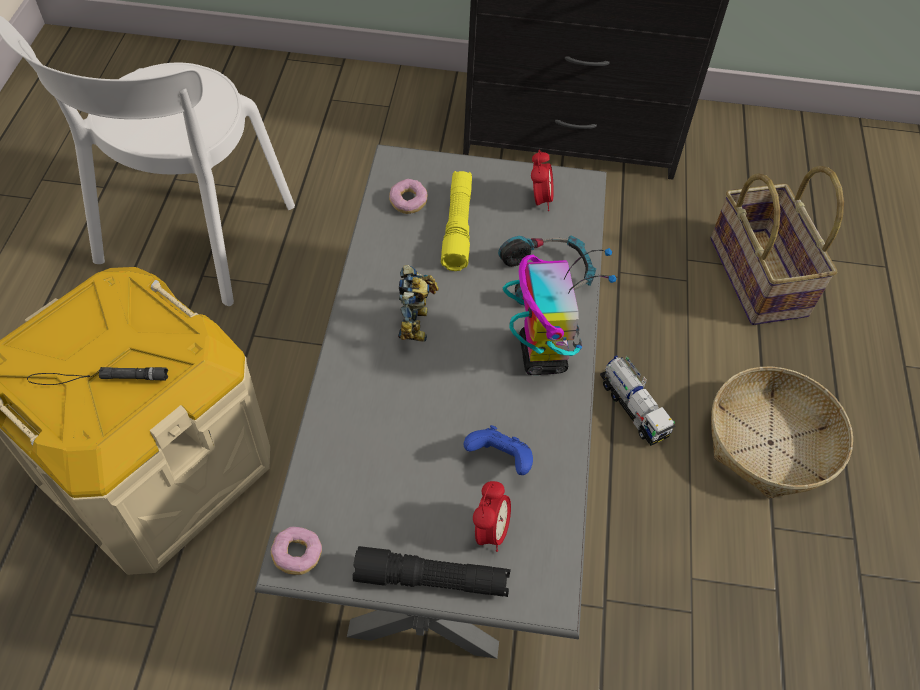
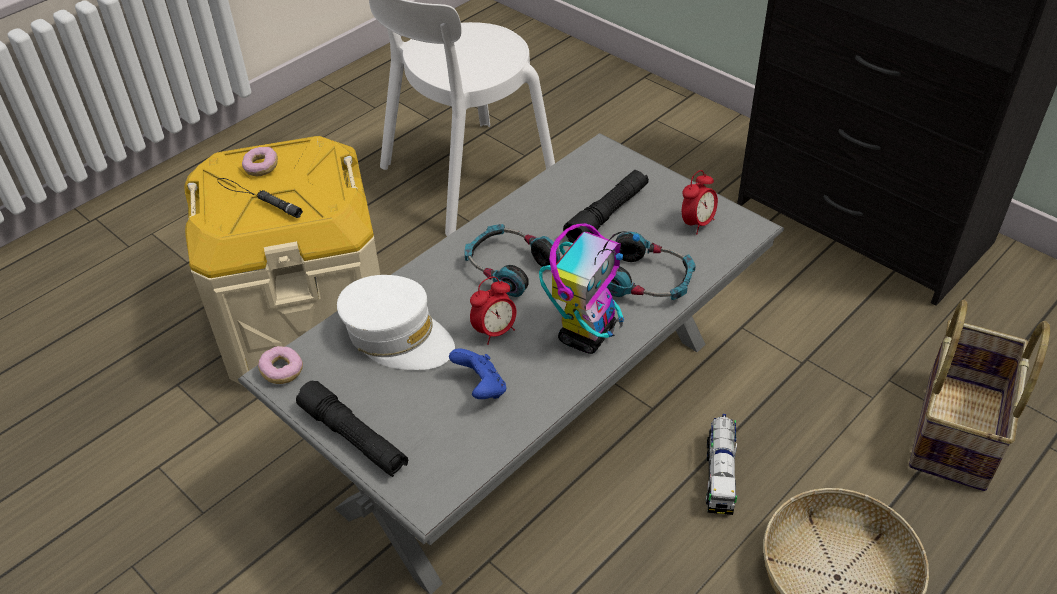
camera: 40 degrees right, 10 degrees down
donut [389,179,428,214] -> donut moved to [242,147,278,176]
toy robot [398,265,439,342] -> headphones [465,224,560,297]
yellow flashlight [441,171,472,271] -> black flashlight [563,170,649,243]
alarm clock [473,481,511,552] -> alarm clock moved to [470,276,517,345]
none -> white cap [337,275,455,370]

